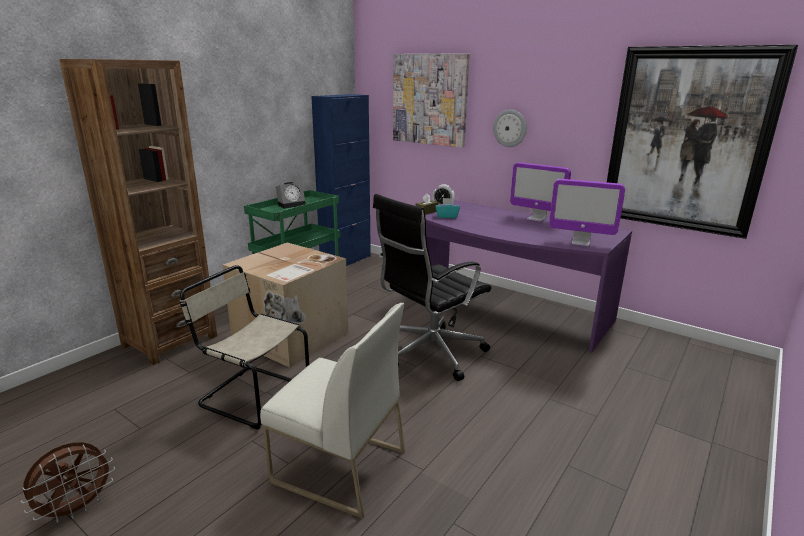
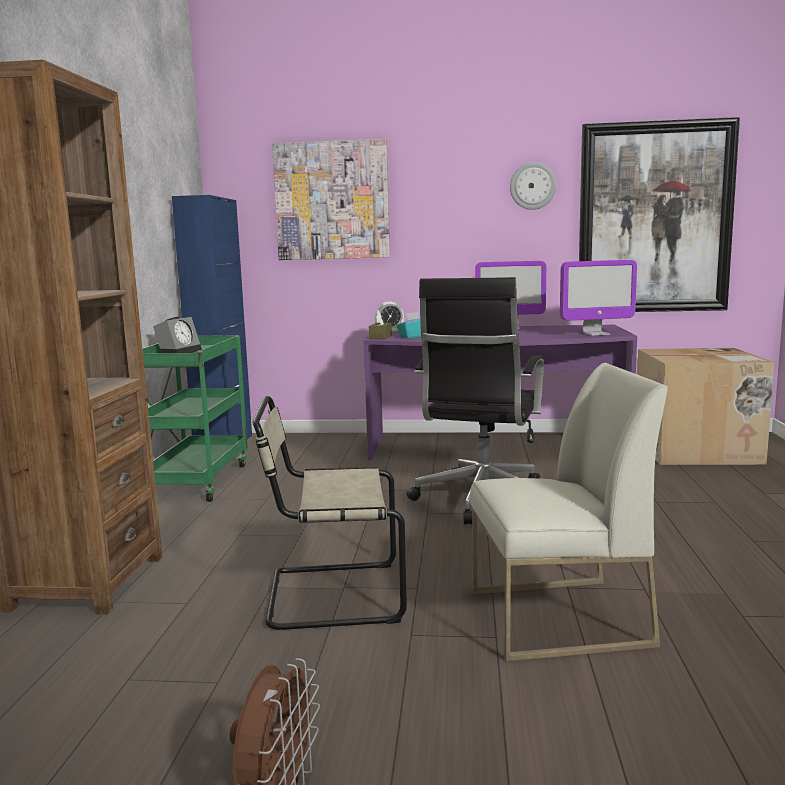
camera: 30 degrees left, 10 degrees down
cardboard box [222,242,348,368] -> cardboard box moved to [637,348,775,465]
wall clock [493,110,527,147] -> wall clock moved to [510,162,557,210]

